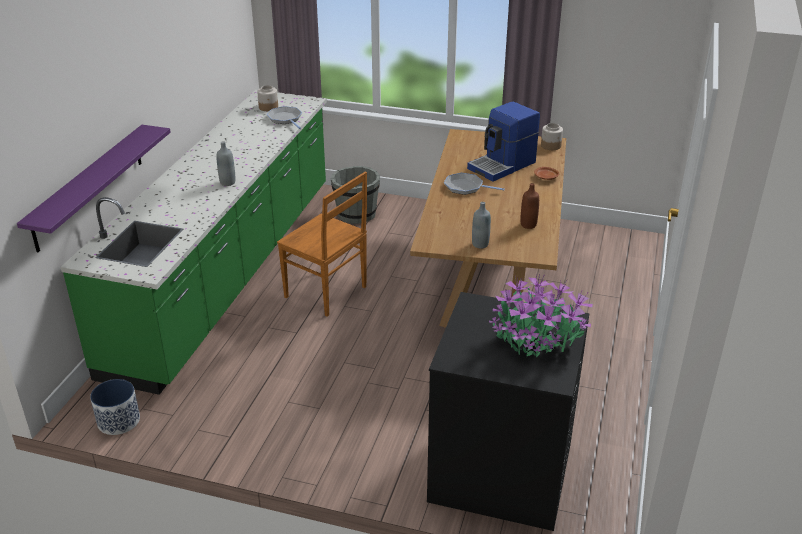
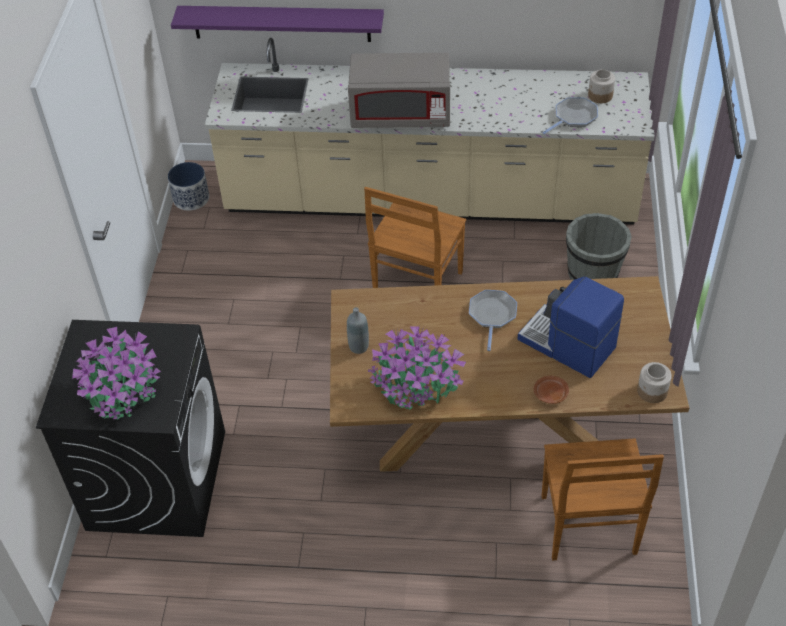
camera: 80 degrees right, 15 degrees up
green counter [60,90,327,395] -> beige counter [205,38,655,225]
grey bottle [217,141,235,186] -> grey microwave [348,53,450,128]
brown bottle [521,183,539,229] -> potted plant [368,326,466,410]
none -> brown chair [542,438,664,560]

